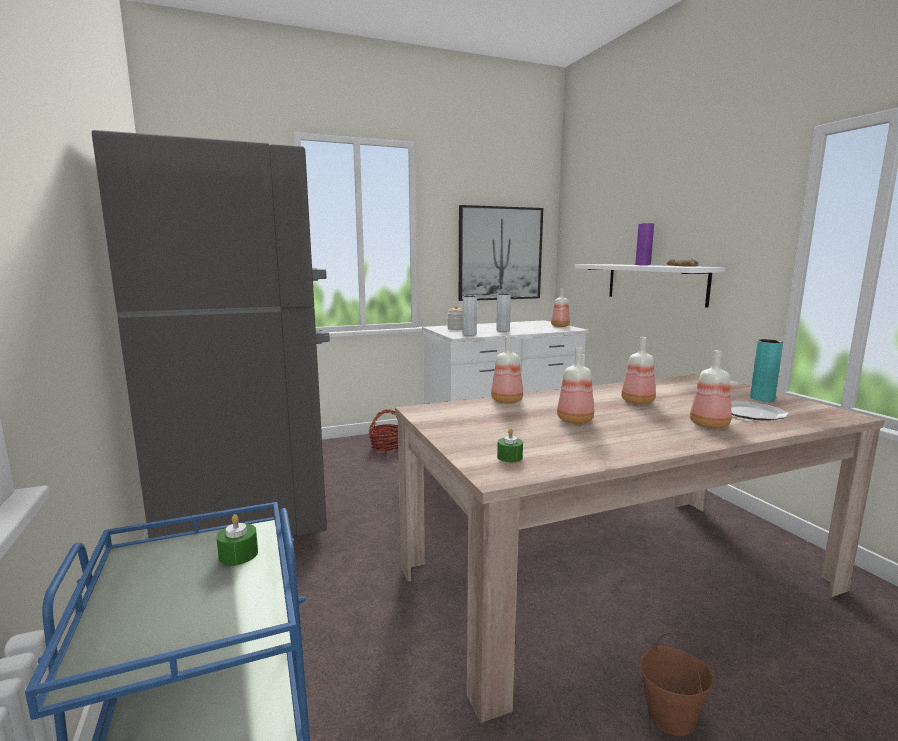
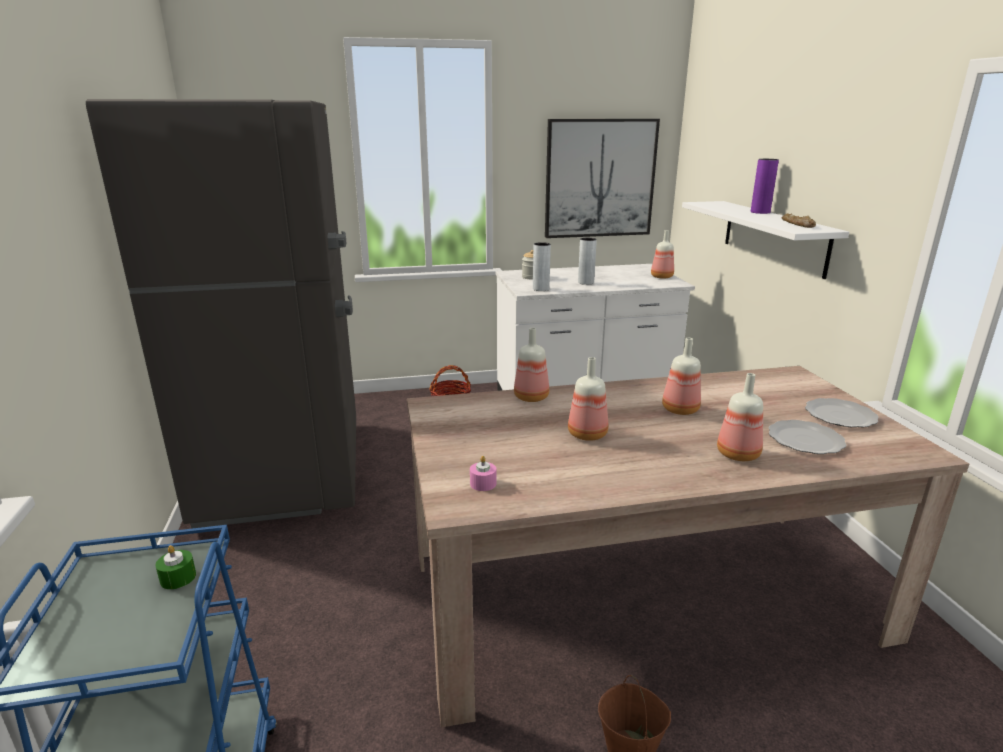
camera: 10 degrees right, 10 degrees up
green candle [497,429,523,462] -> pink candle [470,456,496,491]
turquoise vase [750,339,783,401] -> plate [805,398,879,427]

